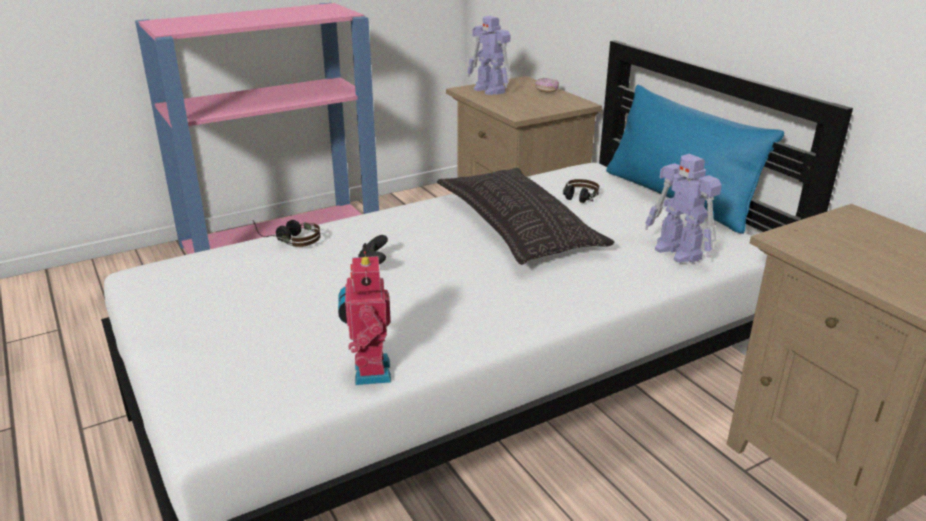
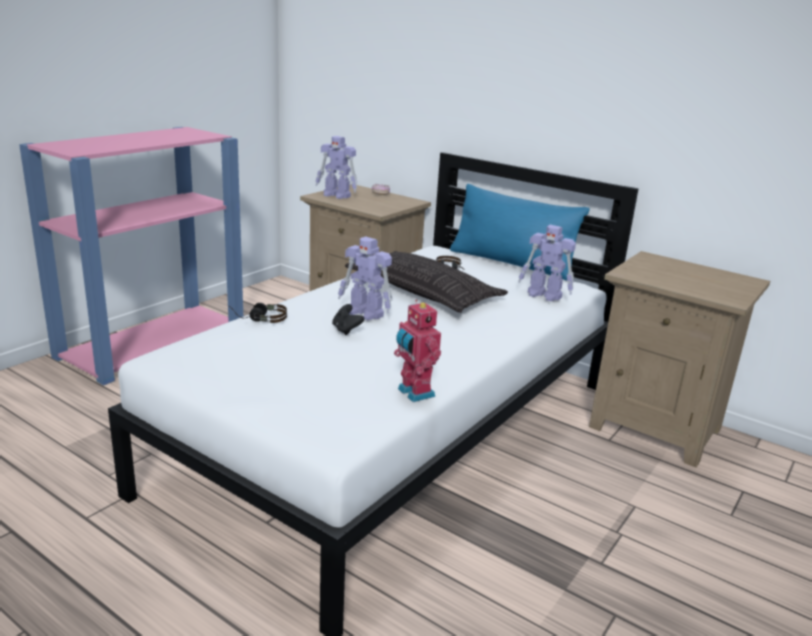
camera: 25 degrees left, 5 degrees down
none -> toy robot [338,236,392,320]

